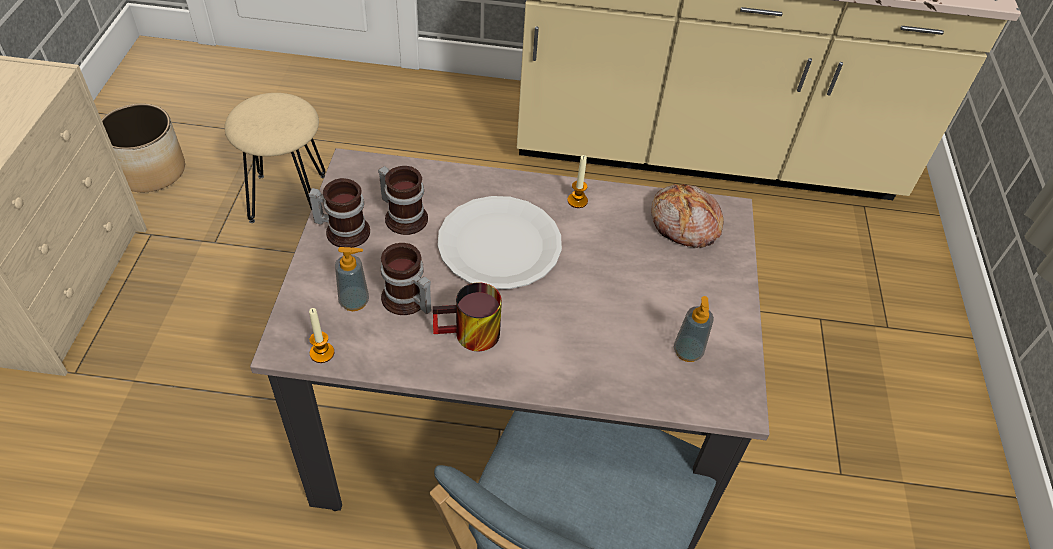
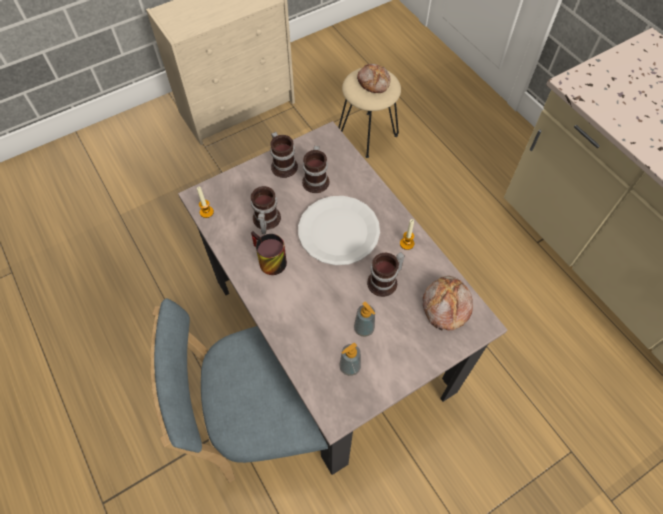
camera: 55 degrees right, 10 degrees up
planter [101,104,185,192] -> none
soap dispenser [335,247,369,311] -> soap dispenser moved to [354,302,375,337]
none -> bread [357,64,391,93]
none -> mug [367,252,405,297]

